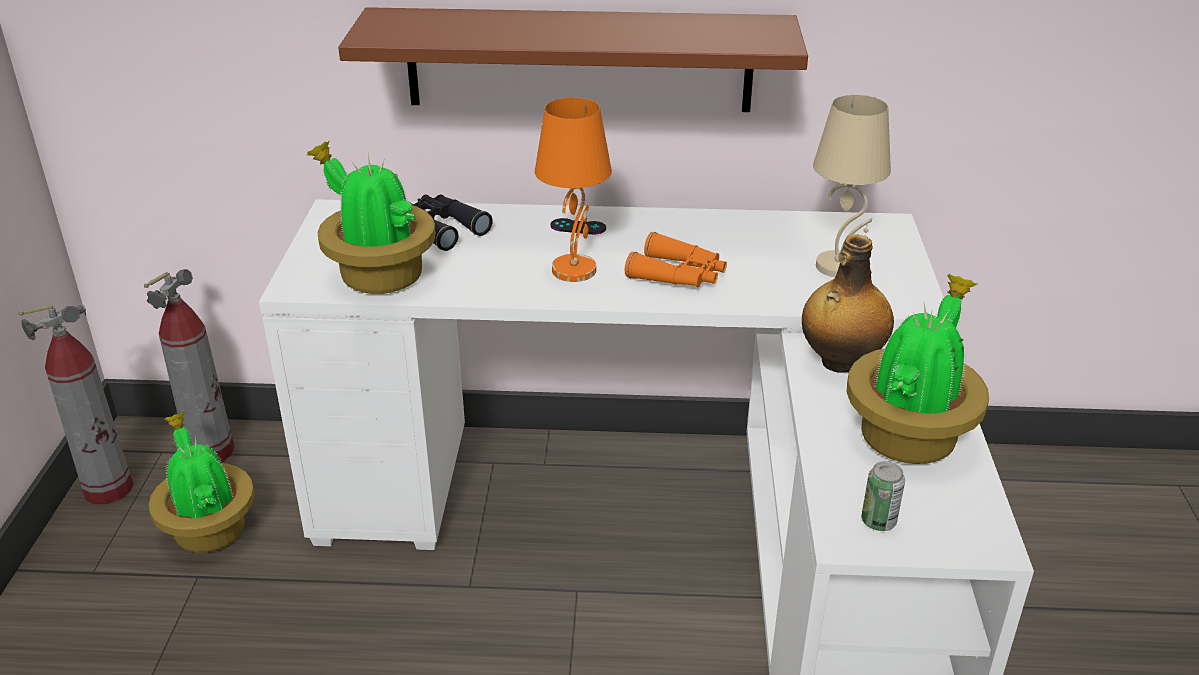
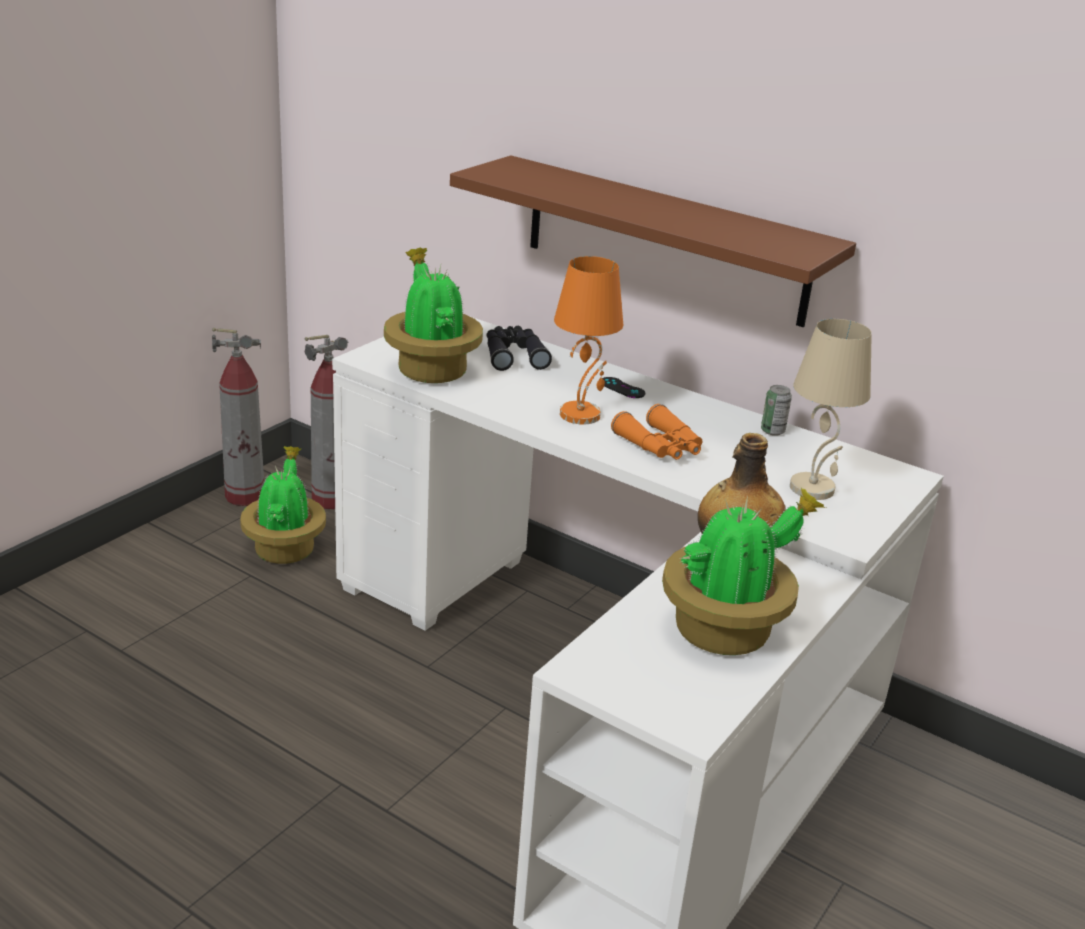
camera: 30 degrees right, 5 degrees down
can [861,461,905,531] -> can moved to [761,385,792,436]

